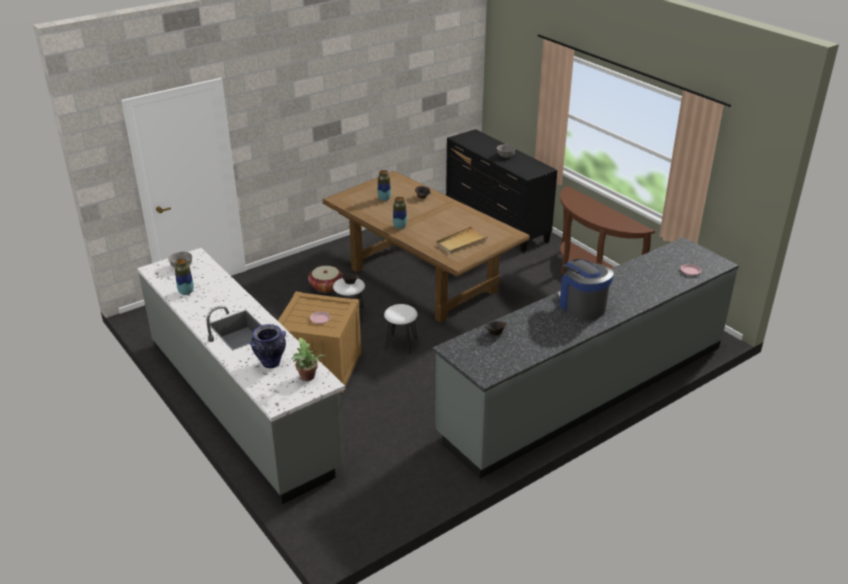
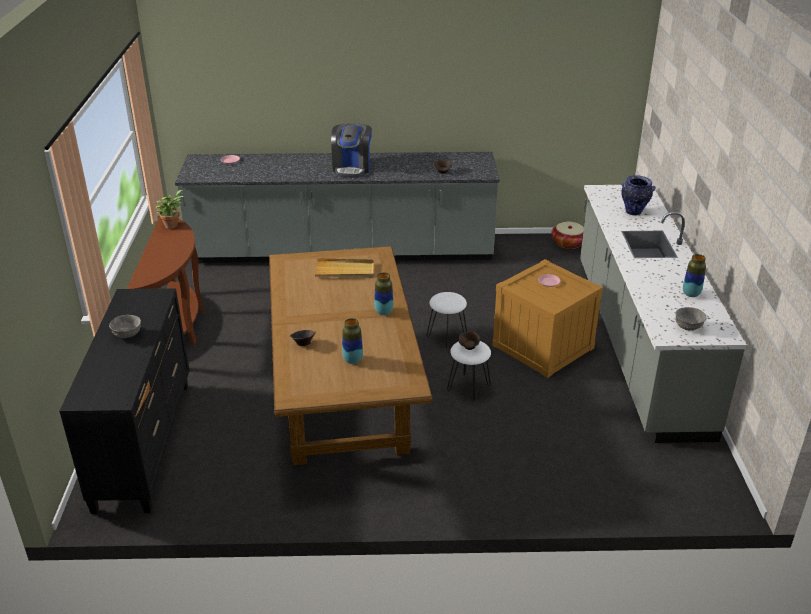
camera: 145 degrees left, 0 degrees up
potted plant [292,338,325,381] -> potted plant moved to [155,190,184,229]
basket [308,266,343,293] -> basket moved to [552,222,584,249]

